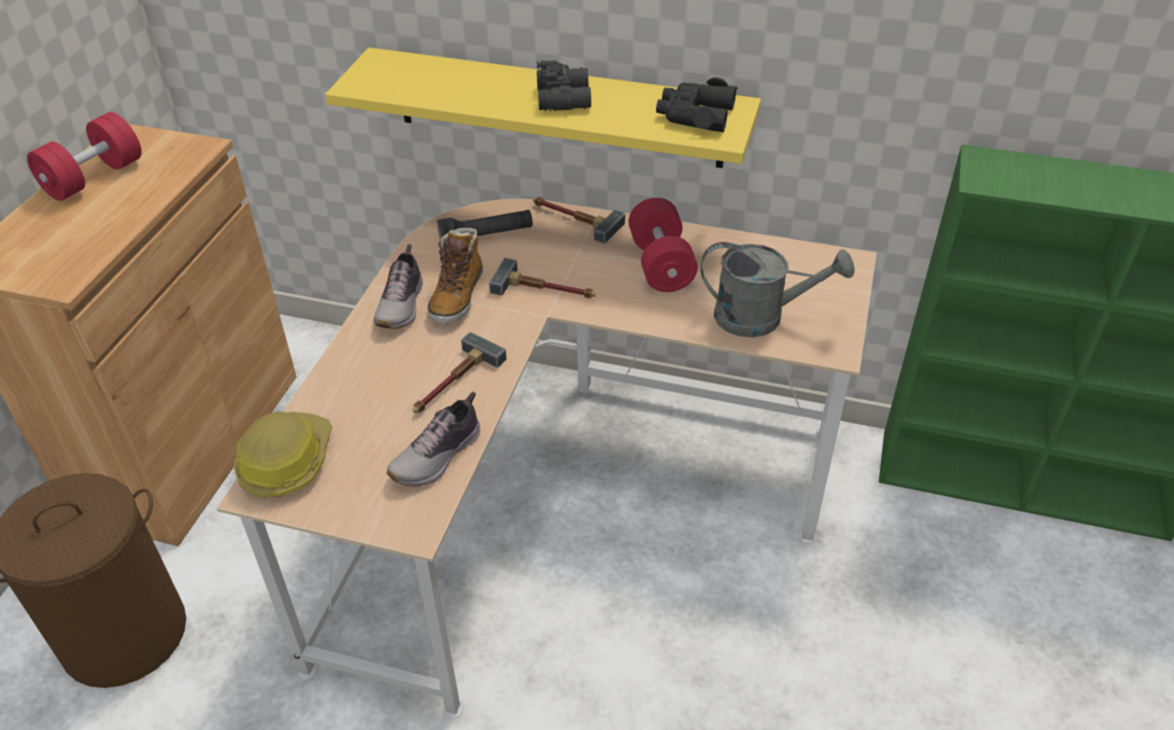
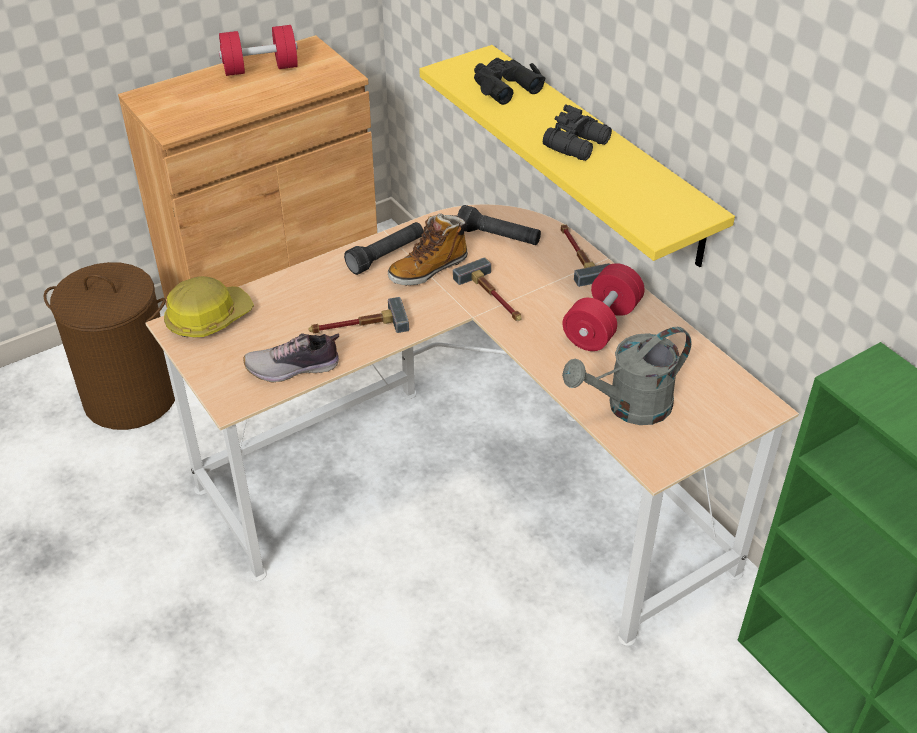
camera: 40 degrees right, 0 degrees up
shoe [373,244,423,329] -> black flashlight [344,222,424,275]
black binoculars [656,77,737,132] -> black binoculars moved to [474,58,546,105]
grey watering can [701,242,855,338] -> grey watering can turned 105 degrees clockwise [562,327,692,425]

